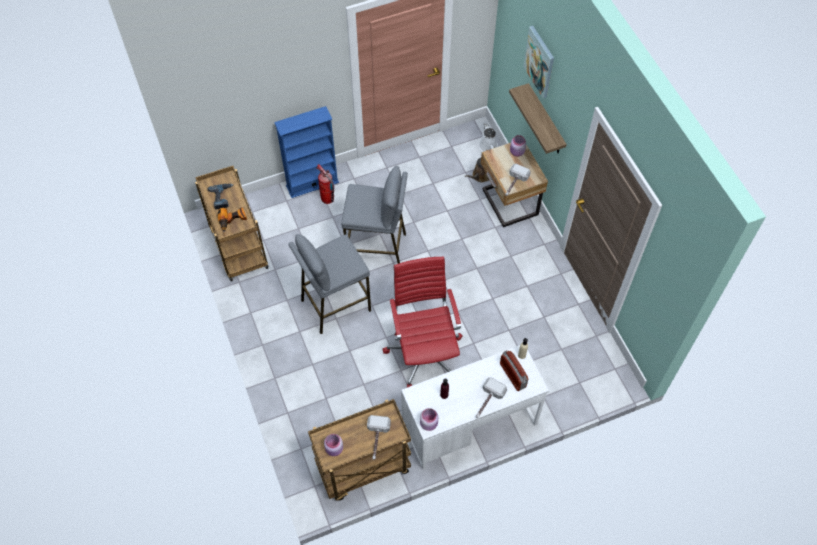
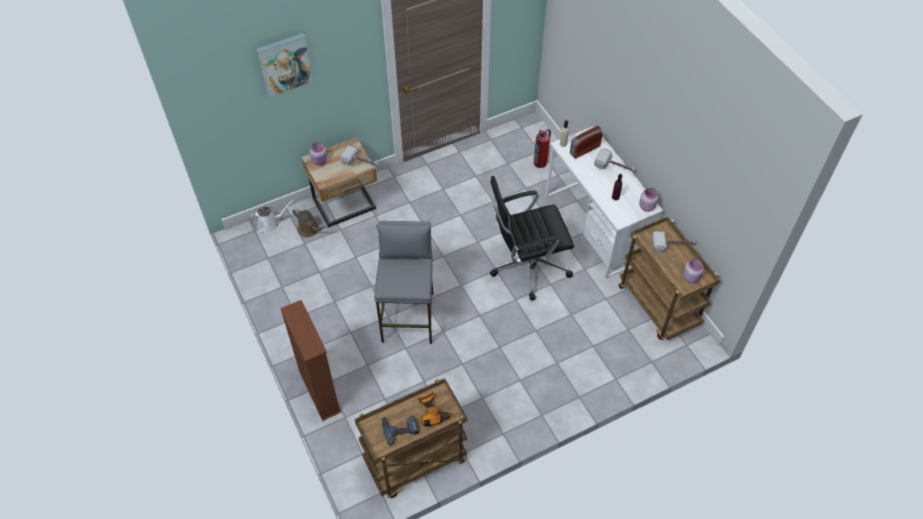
camera: 95 degrees left, 5 degrees down
blue bookcase [274,106,339,198] -> brown bookcase [280,300,341,421]
grey stool [288,234,371,334] -> none
fire extinguisher [317,164,335,204] -> fire extinguisher moved to [534,129,551,168]
red office chair [382,257,463,387] -> black office chair [490,176,574,301]
shelf [509,83,567,154] -> none

